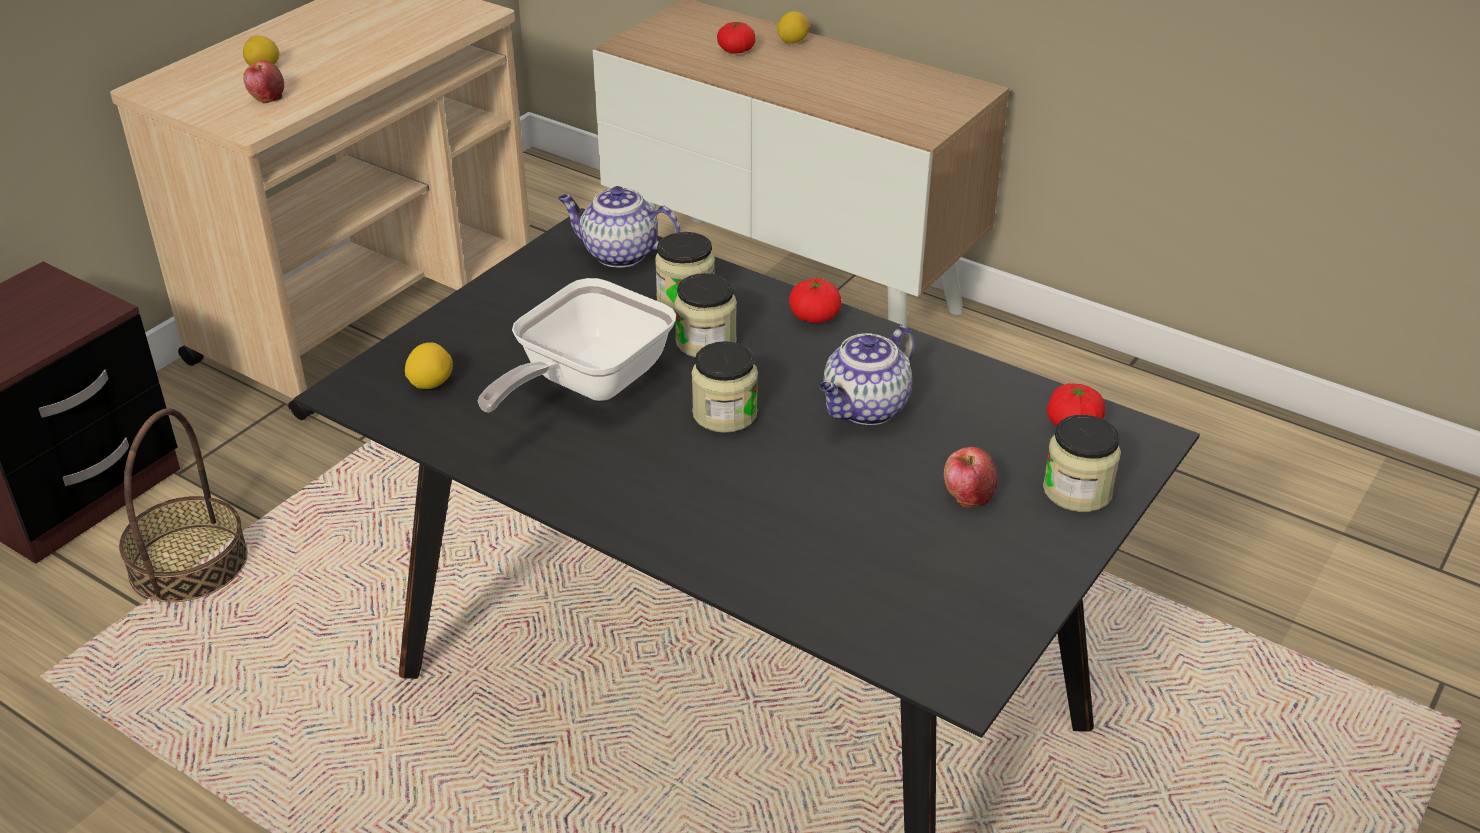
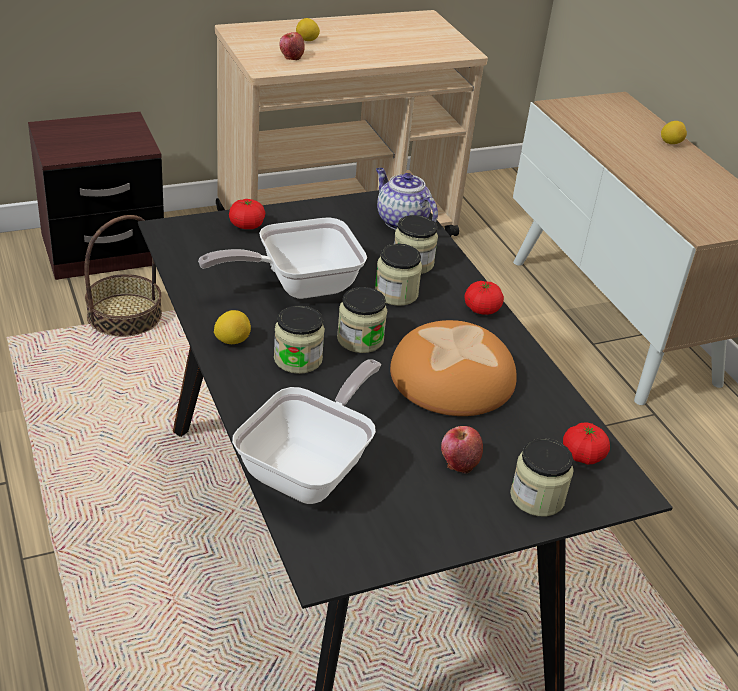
camera: 30 degrees right, 0 degrees up
lemon [405,342,453,389] -> lemon moved to [214,310,251,344]
tomato [717,22,756,54] -> tomato moved to [229,199,265,229]
teapot [820,325,915,425] -> bread [390,320,517,416]
none -> frying pan [232,359,381,504]
none -> jar [274,305,325,374]

